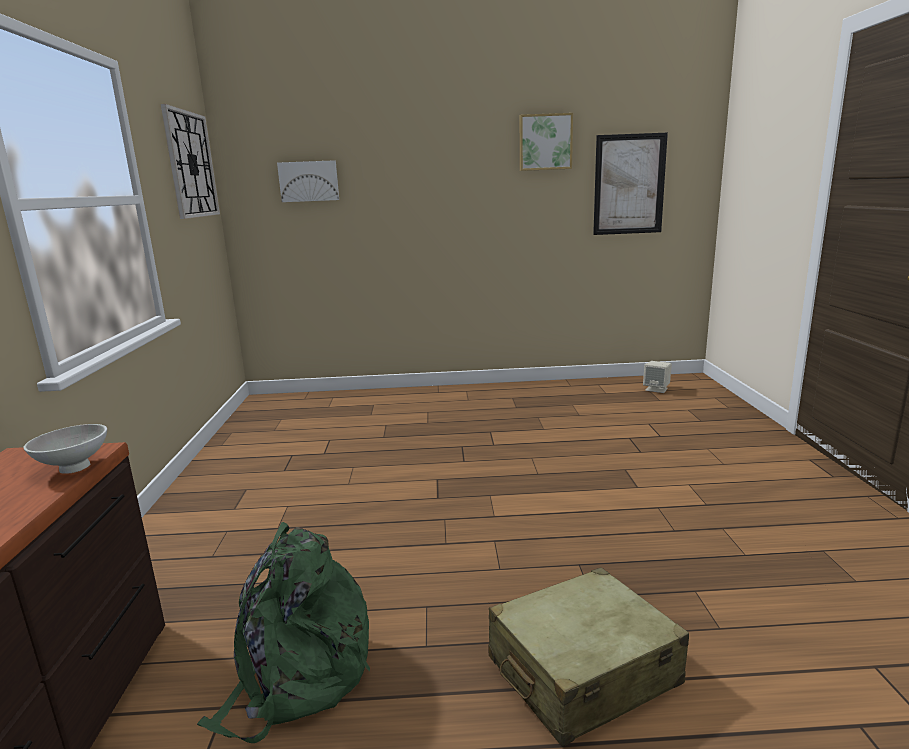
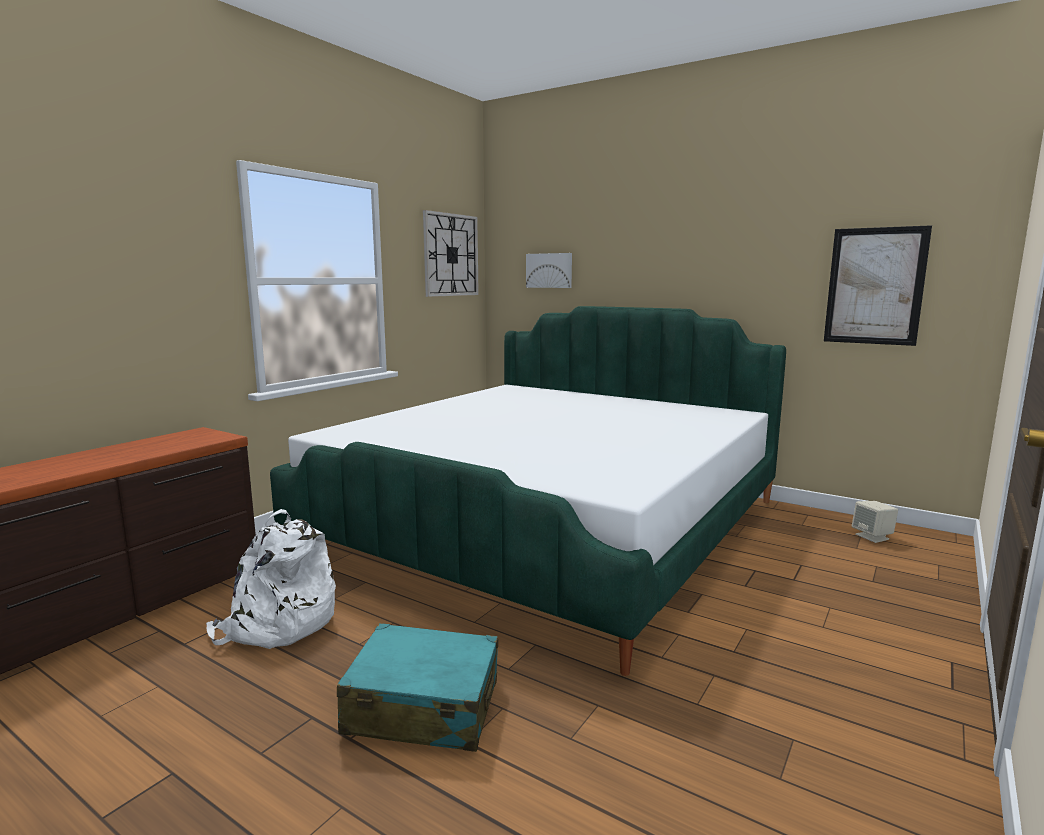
camera: 35 degrees right, 5 degrees down
white bowl [23,424,107,474] -> none
green backpack [197,522,370,743] -> white backpack [206,509,336,649]
beige suitcase [488,567,689,747] -> turquoise suitcase [337,623,498,752]
picture [520,113,573,171] -> none
none -> bed [270,306,786,676]

